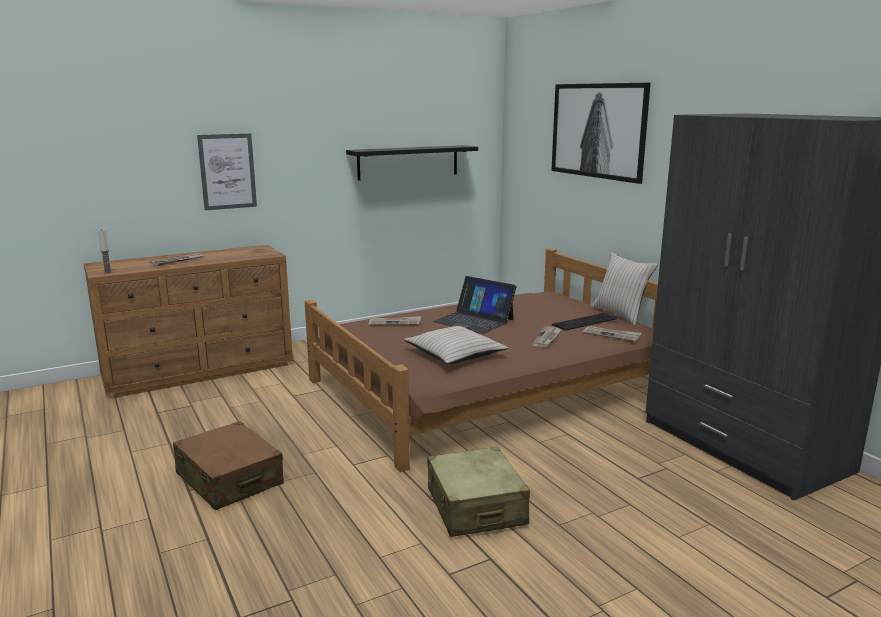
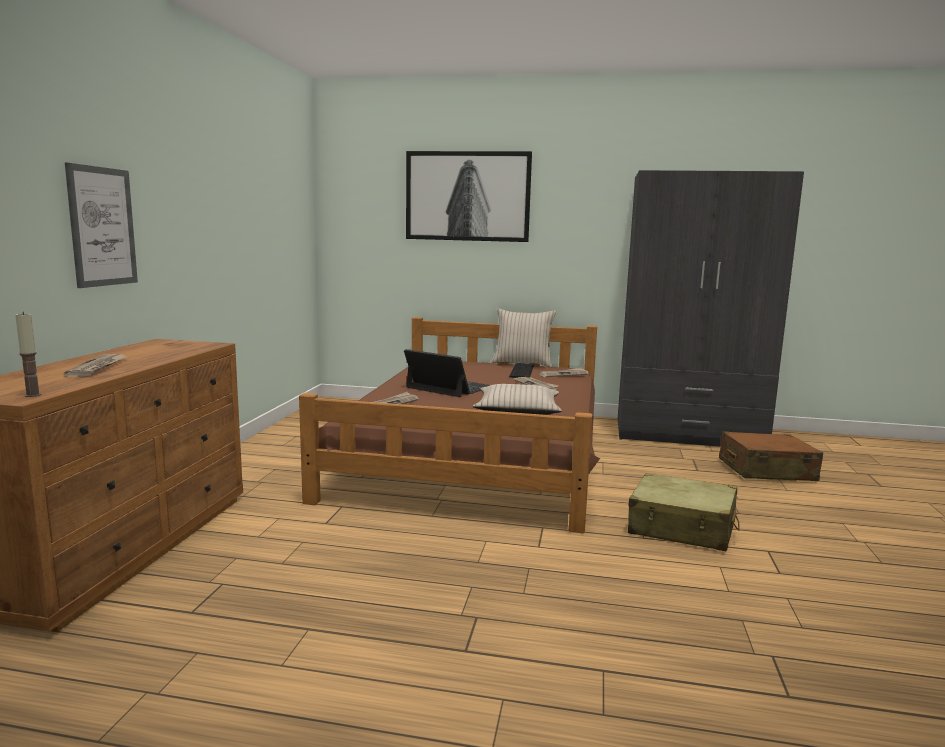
camera: 50 degrees left, 5 degrees down
brown suitcase [173,421,284,510] -> brown suitcase moved to [719,431,823,481]
black shelf [346,145,478,180] -> none
laptop [433,276,517,334] -> laptop turned 135 degrees counterclockwise [404,349,490,397]

